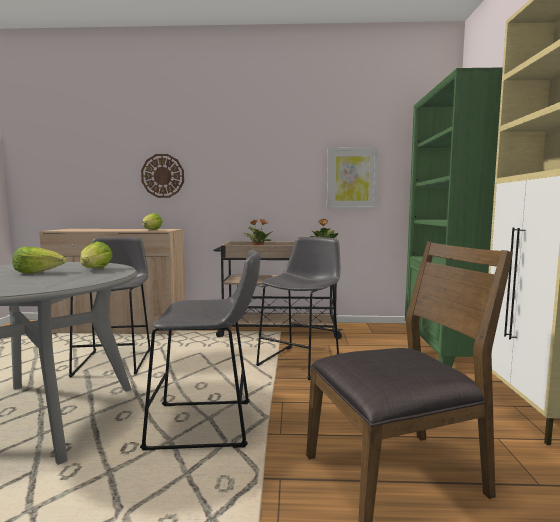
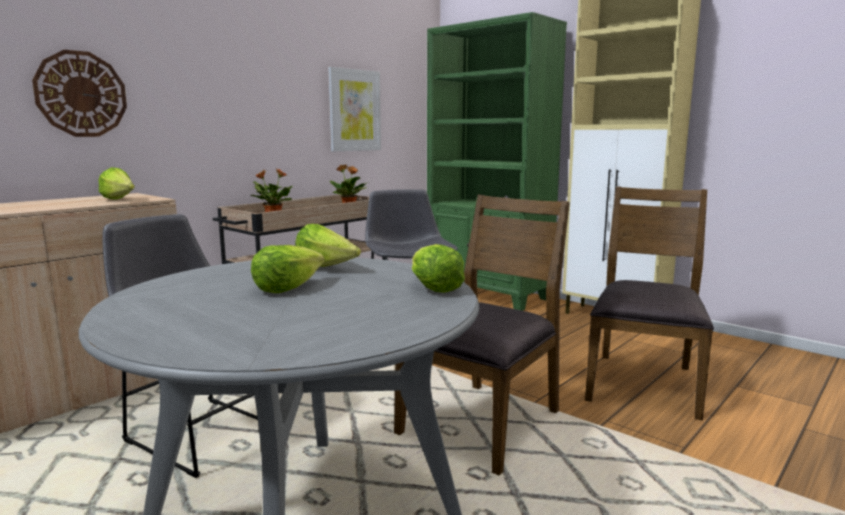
camera: 50 degrees left, 5 degrees up
grey stool [140,250,260,450] -> brown chair [394,194,570,475]
none -> lettuce [412,244,465,293]

